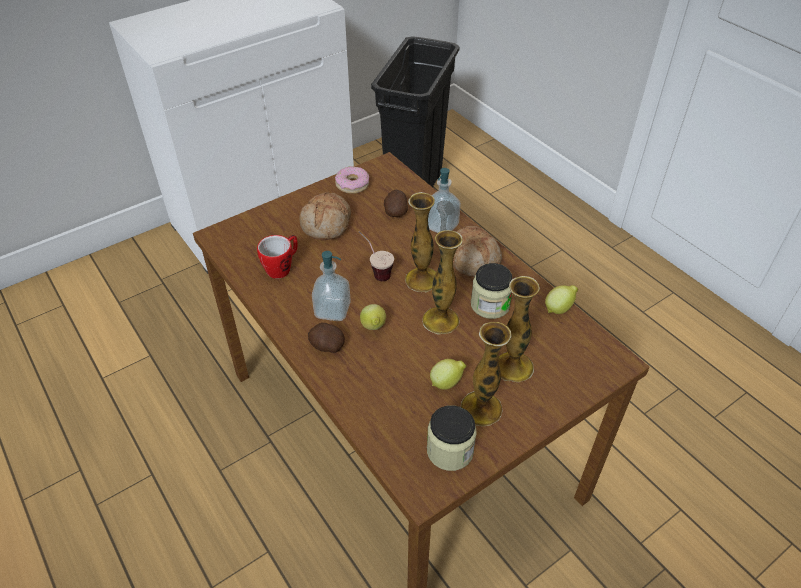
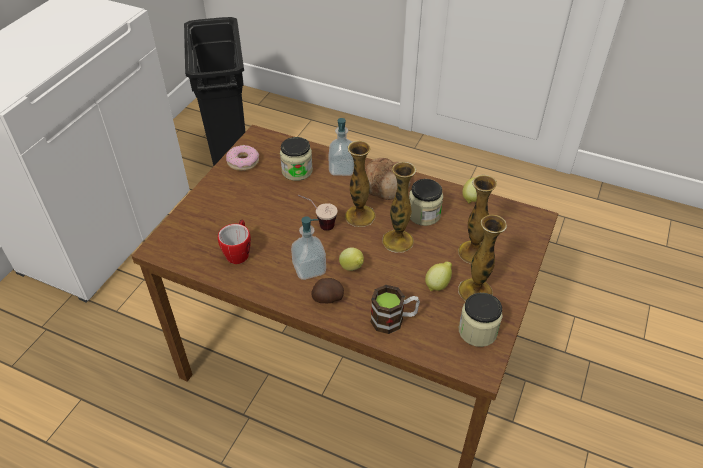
camera: 30 degrees left, 0 degrees up
bread [300,192,351,240] -> none
potato [384,190,408,217] -> jar [280,137,313,181]
none -> mug [370,285,420,334]

